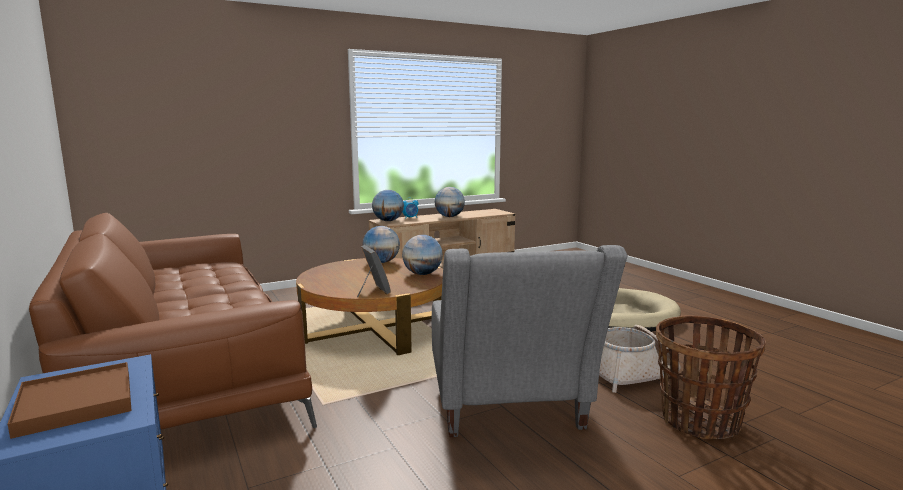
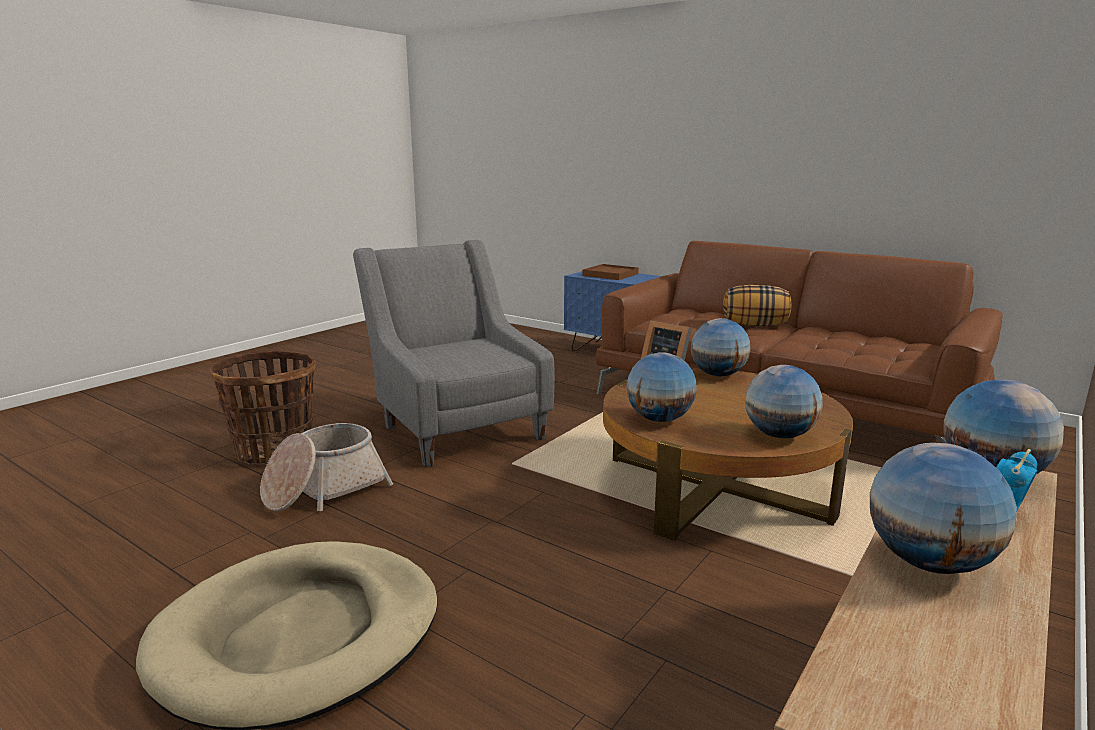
camera: 155 degrees right, 5 degrees up
none -> globe [691,318,750,377]
none -> pillow [723,285,792,326]

